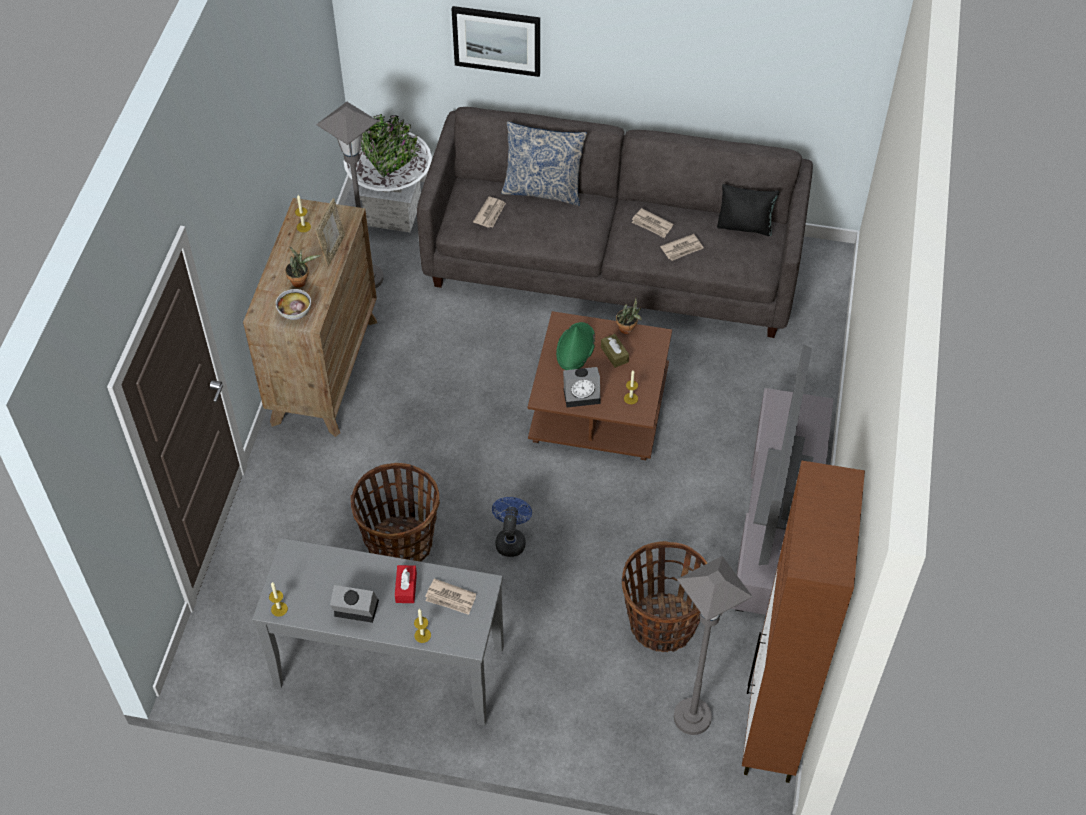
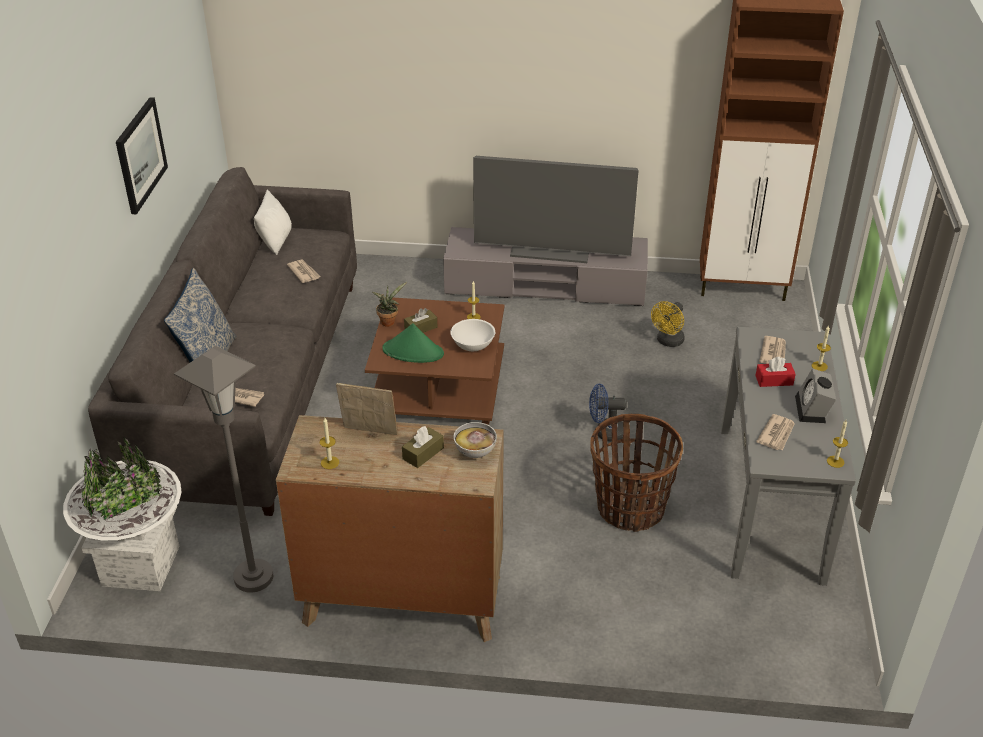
camera: 95 degrees left, 15 degrees down
potted plant [285,247,321,288] -> brown tissue box [402,426,444,468]
picture [452,6,540,77] -> picture moved to [116,97,168,214]
alarm clock [563,367,601,407] -> white bowl [450,319,495,351]
basket [622,541,707,652] -> yellow fan [651,301,685,347]
newspaper [632,208,673,238] -> newspaper moved to [756,414,795,450]
grey floor lamp [674,556,753,735] -> none
black pillow [717,184,779,236] -> white pillow [254,190,292,255]

